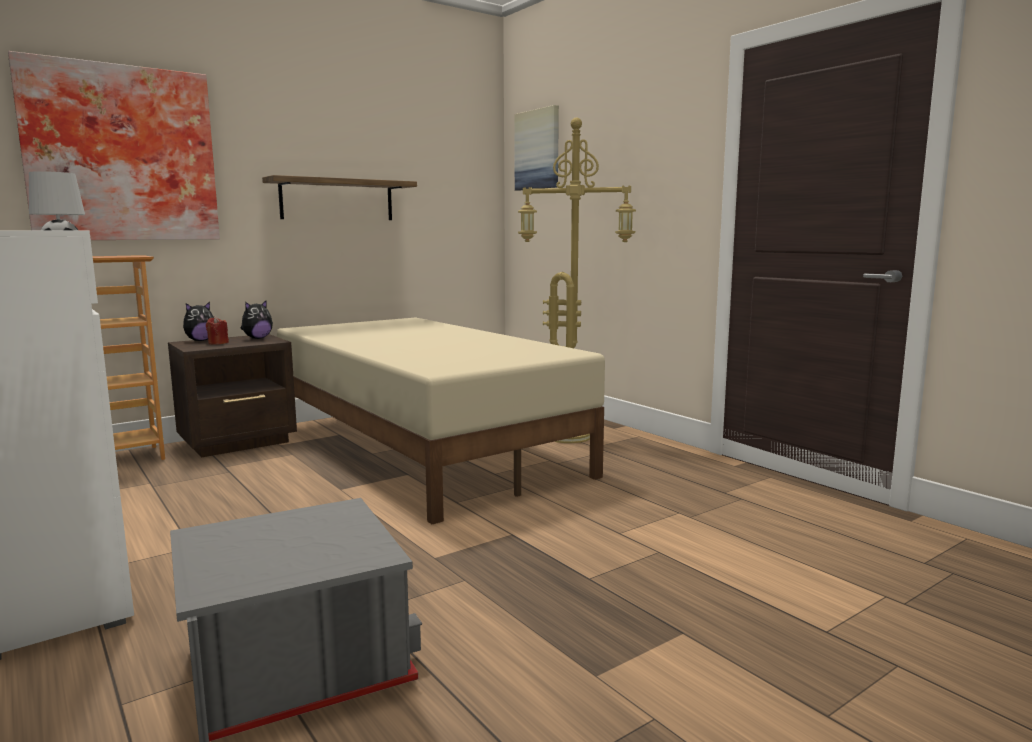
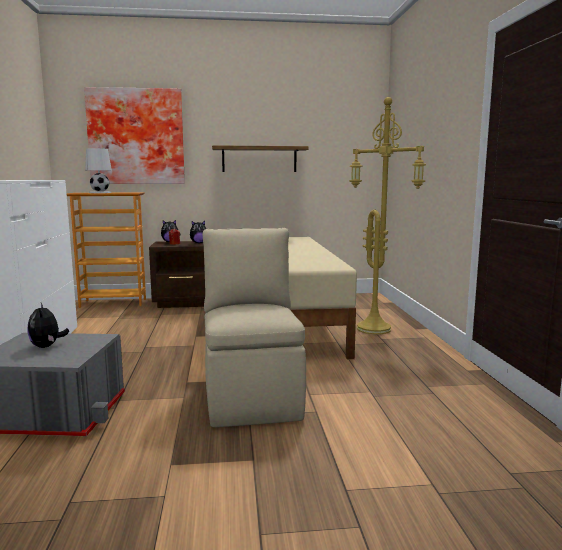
camera: 30 degrees right, 0 degrees up
picture [514,105,559,191] -> none
none -> plush toy [27,303,69,348]
none -> beige chair [203,228,306,427]

